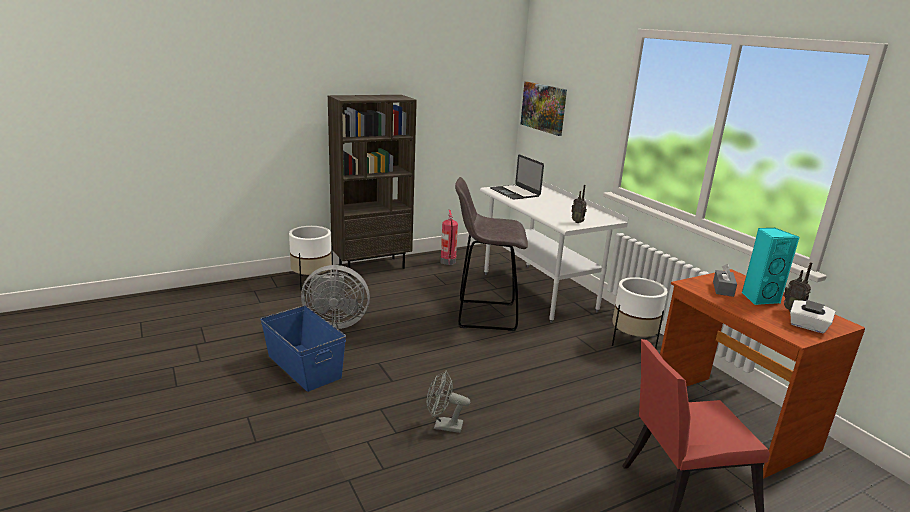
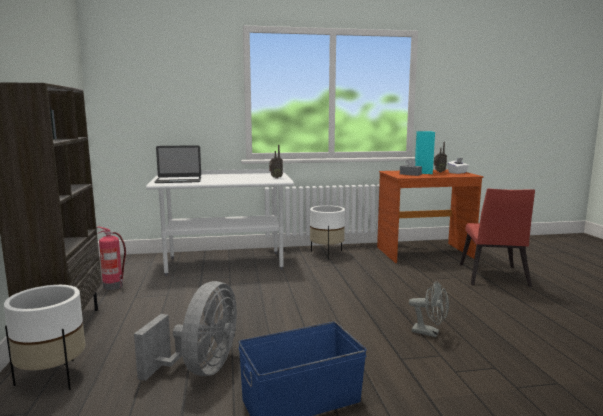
camera: 70 degrees left, 10 degrees down
grey fan [427,371,470,433] -> grey fan turned 90 degrees counterclockwise [409,281,449,337]
grey stool [455,177,528,331] -> none
picture [521,82,567,136] -> none

